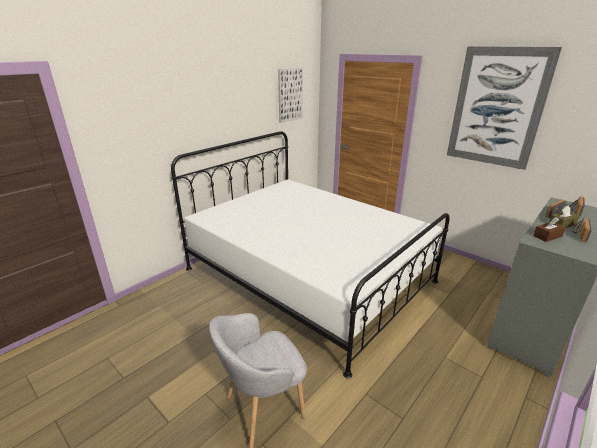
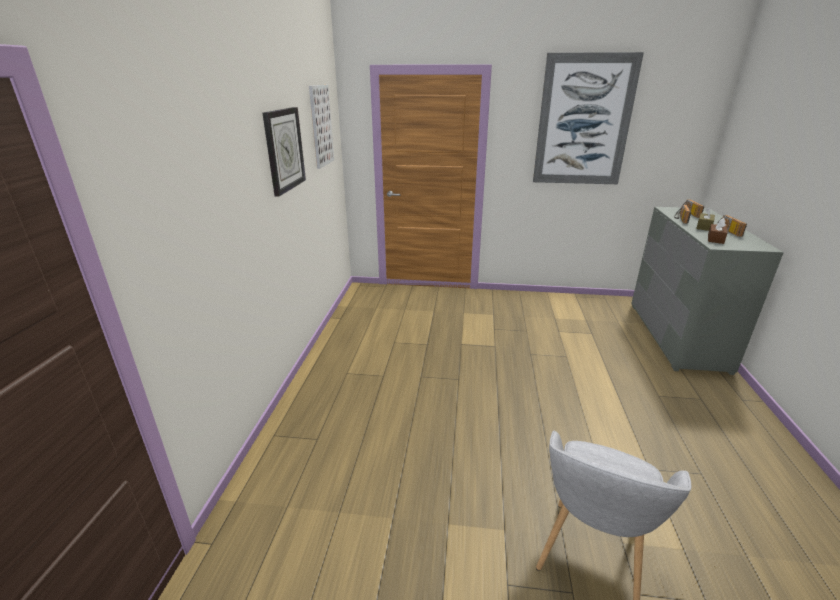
camera: 35 degrees left, 0 degrees up
white bed [171,131,450,378] -> none
none -> wall clock [262,107,306,197]

